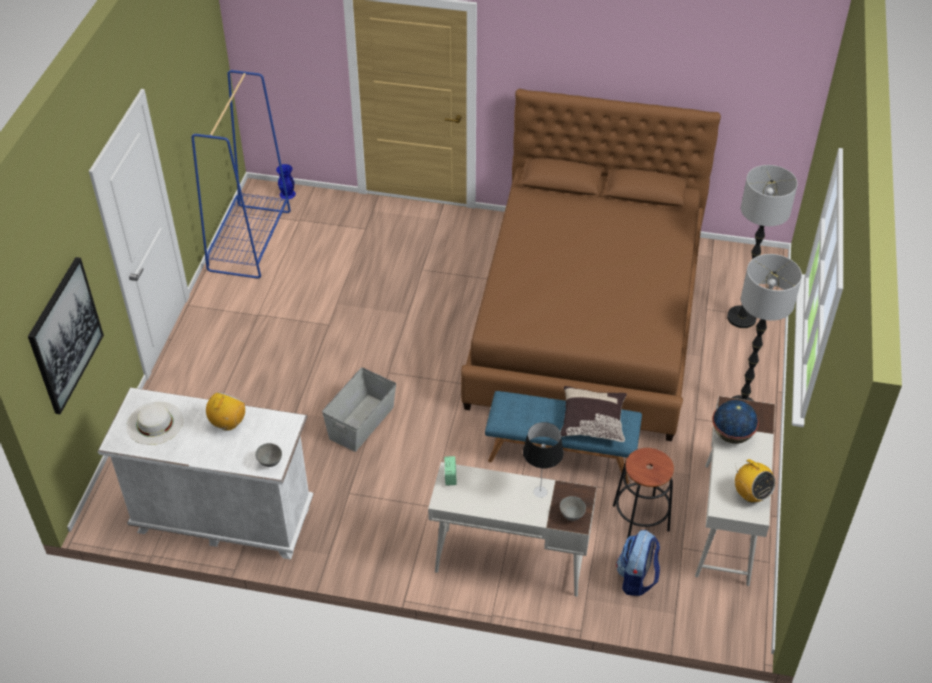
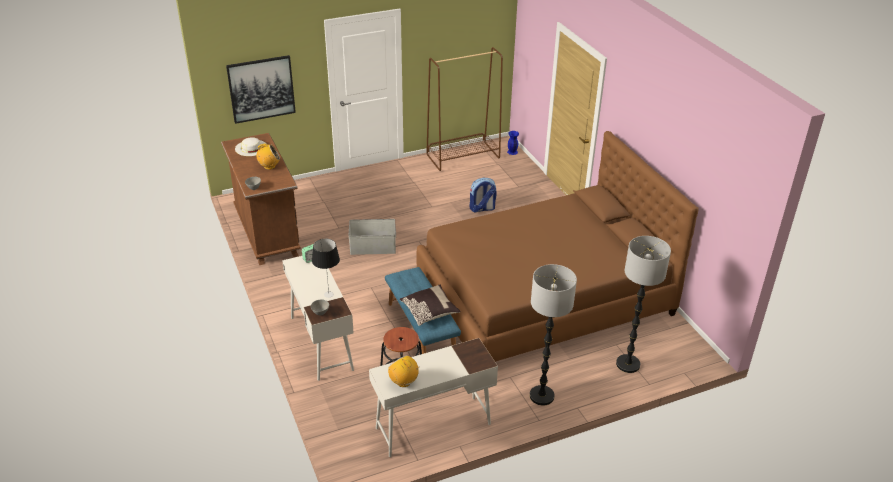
camera: 55 degrees right, 10 degrees down
white dresser [97,387,313,560] -> brown dresser [221,133,301,265]
blue clothes rack [191,70,291,279] -> brown clothes rack [426,47,503,171]
backpack [616,530,660,596] -> backpack moved to [470,178,497,213]
globe [712,400,759,444] -> none
radio [735,459,776,503] -> radio turned 120 degrees clockwise [388,355,420,387]

